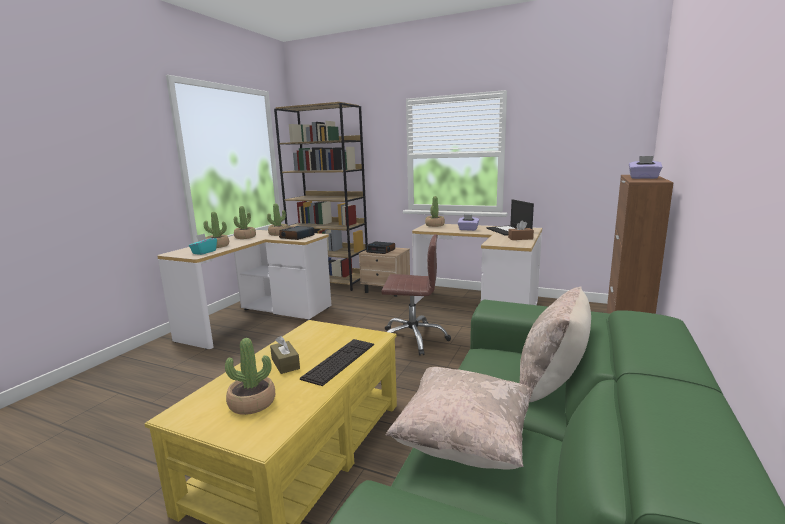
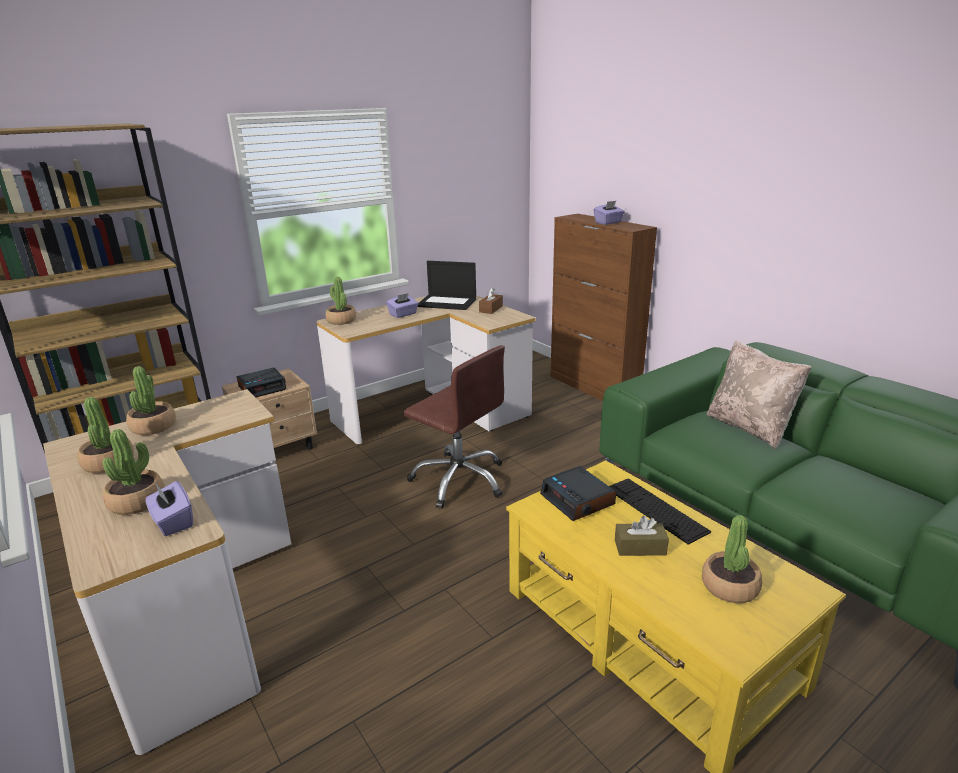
camera: 60 degrees left, 10 degrees up
turquoise tissue box [189,234,217,255] -> purple tissue box [145,481,193,536]
alarm clock [279,226,315,240] -> alarm clock moved to [540,466,616,521]
brown office chair [381,234,451,356] -> brown office chair turned 90 degrees clockwise [404,345,505,509]
beige pillow [385,367,533,470] -> none

